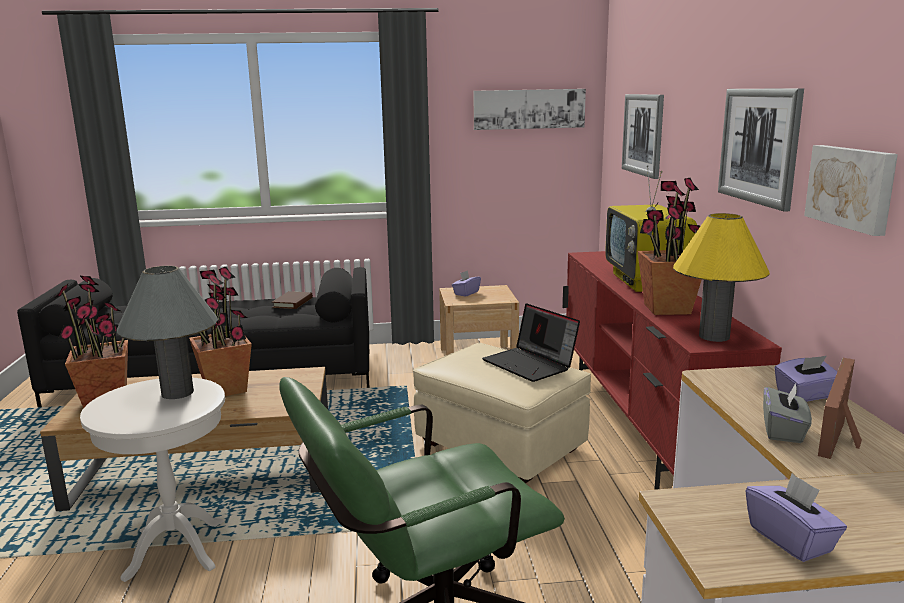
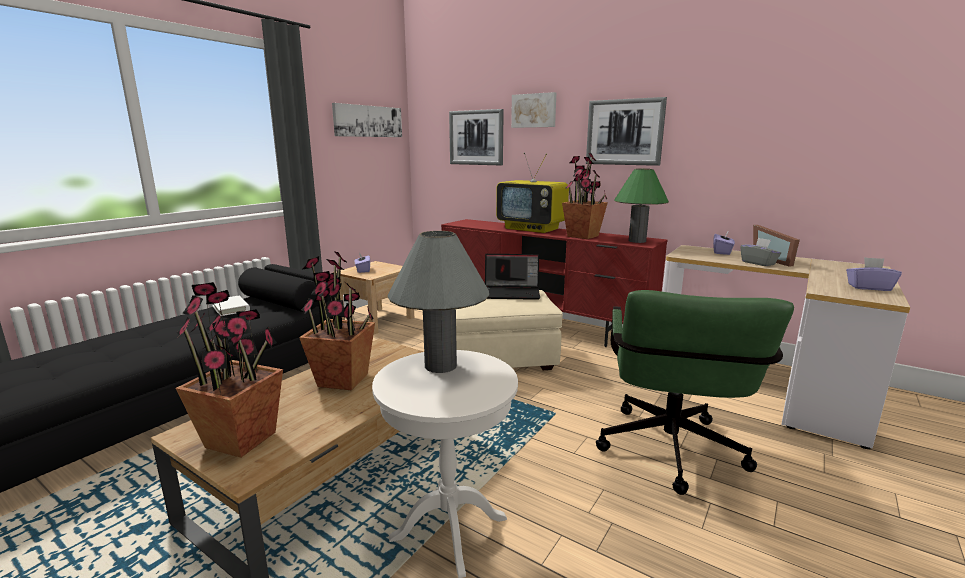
camera: 50 degrees left, 0 degrees up
brown book [272,291,313,309] -> white book [212,296,250,316]
yellow table lamp [673,213,770,342] -> green table lamp [614,169,669,243]
picture [804,145,898,236] -> picture moved to [511,92,556,128]

